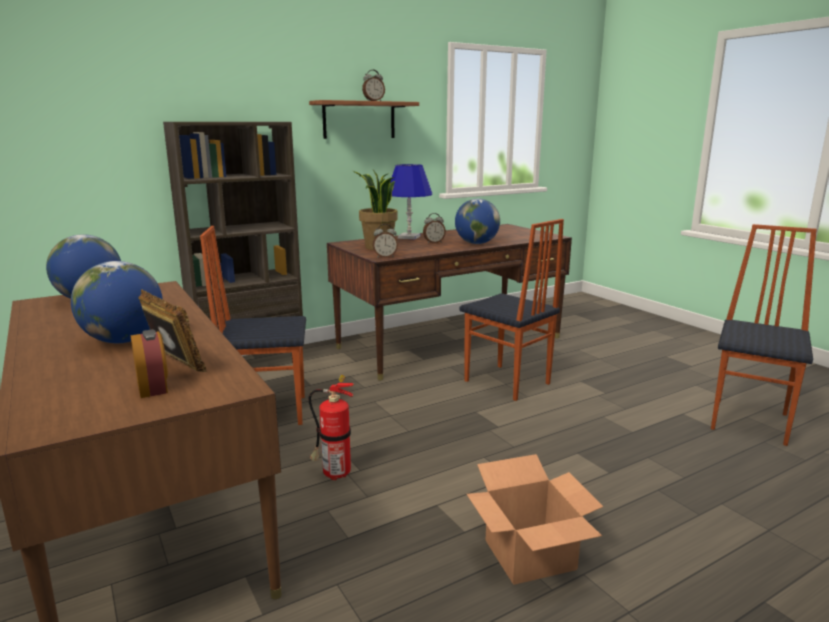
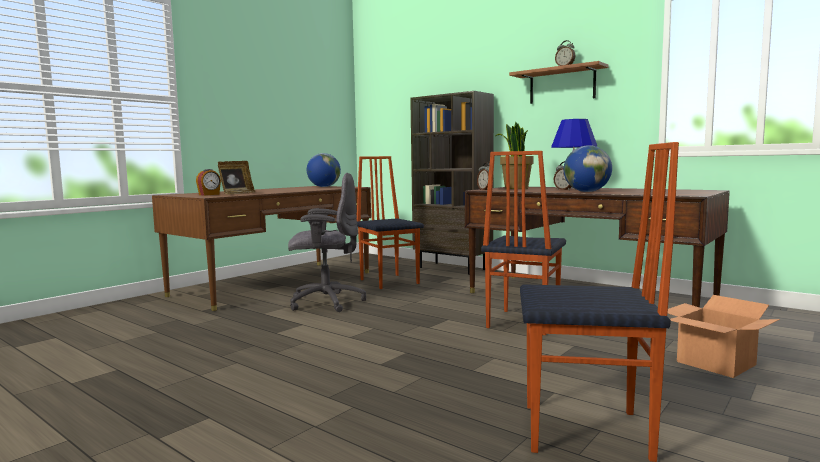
camera: 70 degrees right, 10 degrees down
globe [71,261,163,343] -> none
fire extinguisher [309,374,354,480] -> grey office chair [288,173,366,312]
cardboard box [467,454,603,585] -> cardboard box moved to [667,295,780,378]

